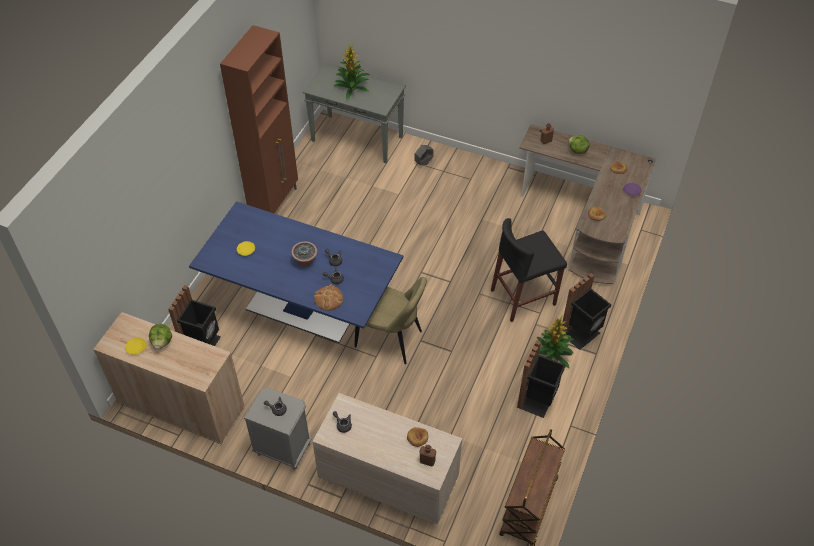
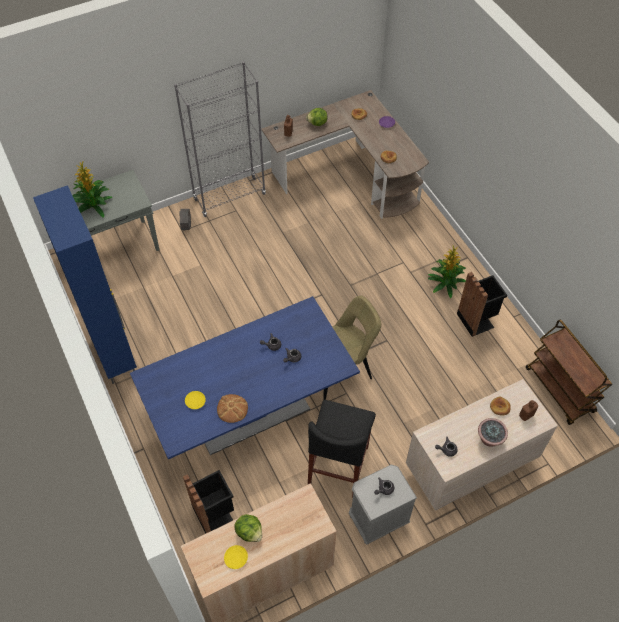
camera: 50 degrees left, 5 degrees up
brown cabinet [220,25,298,214] -> blue cabinet [33,185,137,384]
potted plant [291,241,317,266] -> potted plant moved to [478,418,508,447]
bread [314,284,343,311] -> bread moved to [217,394,248,423]
black stool [491,218,567,322] -> black stool moved to [308,400,376,497]
black trash can [562,273,611,350] -> none
none -> grey bookcase [174,61,266,217]

